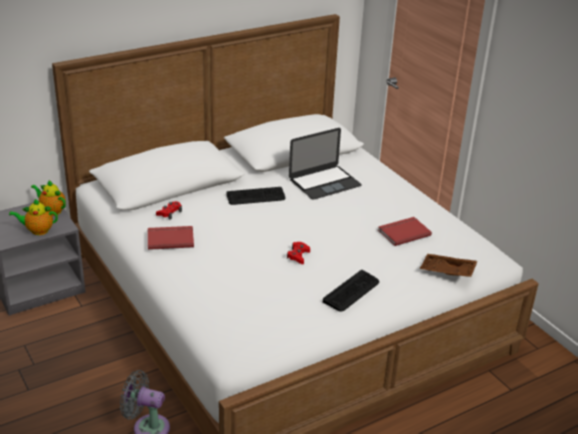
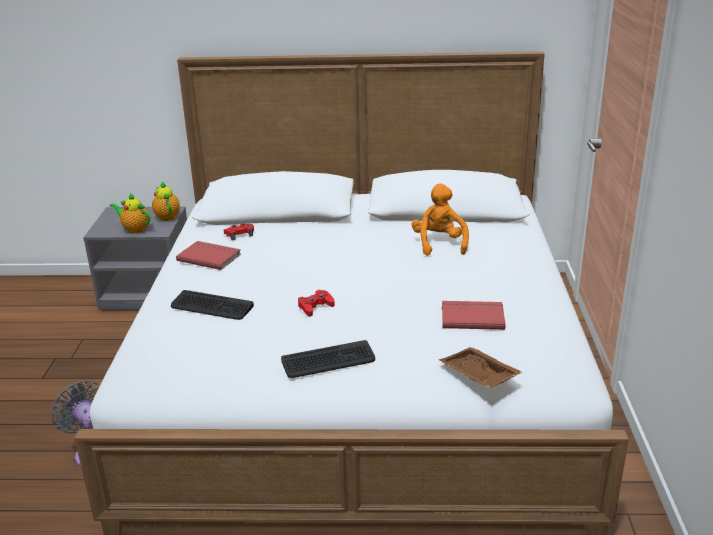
camera: 35 degrees right, 5 degrees down
keyboard [226,187,285,205] -> keyboard moved to [171,290,254,320]
laptop [289,128,362,199] -> orange plush toy [412,184,469,255]

